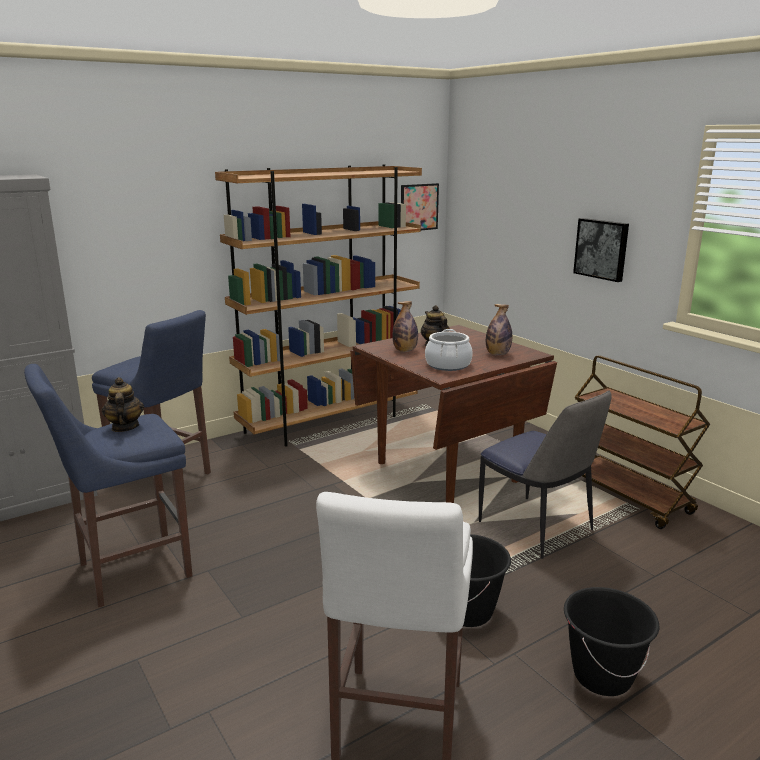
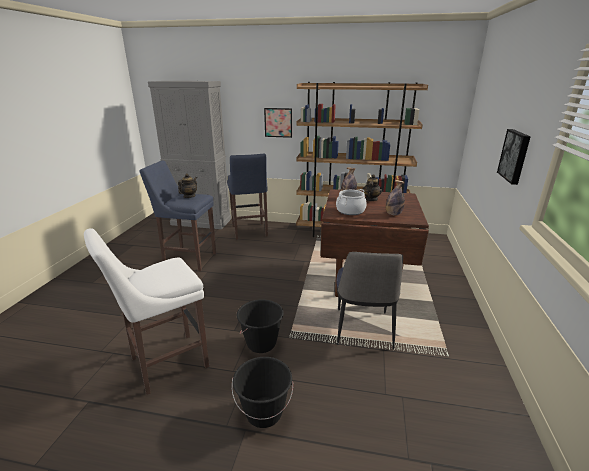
camera: 45 degrees right, 5 degrees up
picture [401,183,439,230] -> picture moved to [264,108,292,138]
brown cart [575,355,710,529] -> none

